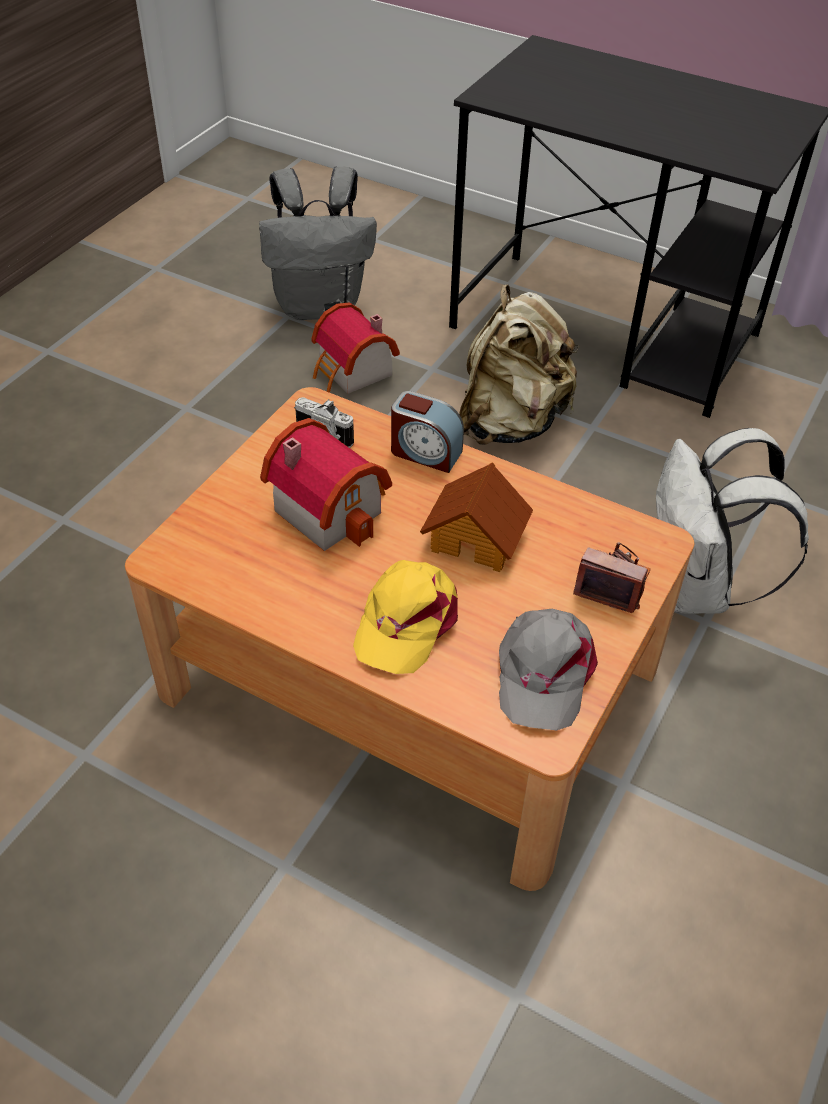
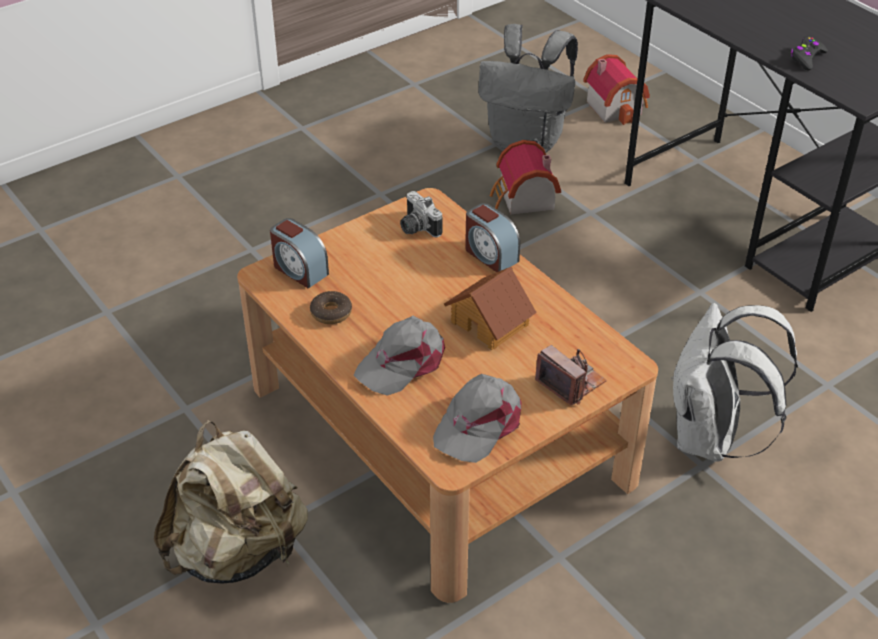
camera: 25 degrees right, 5 degrees down
toy house [260,418,392,551] -> toy house moved to [583,54,650,125]
yellow cap [353,560,458,674] -> grey cap [354,316,445,396]
beige backpack [459,284,579,445] -> beige backpack moved to [154,420,308,584]
none -> alarm clock [270,218,329,288]
none -> donut [310,291,352,324]
none -> black game controller [791,36,828,70]

